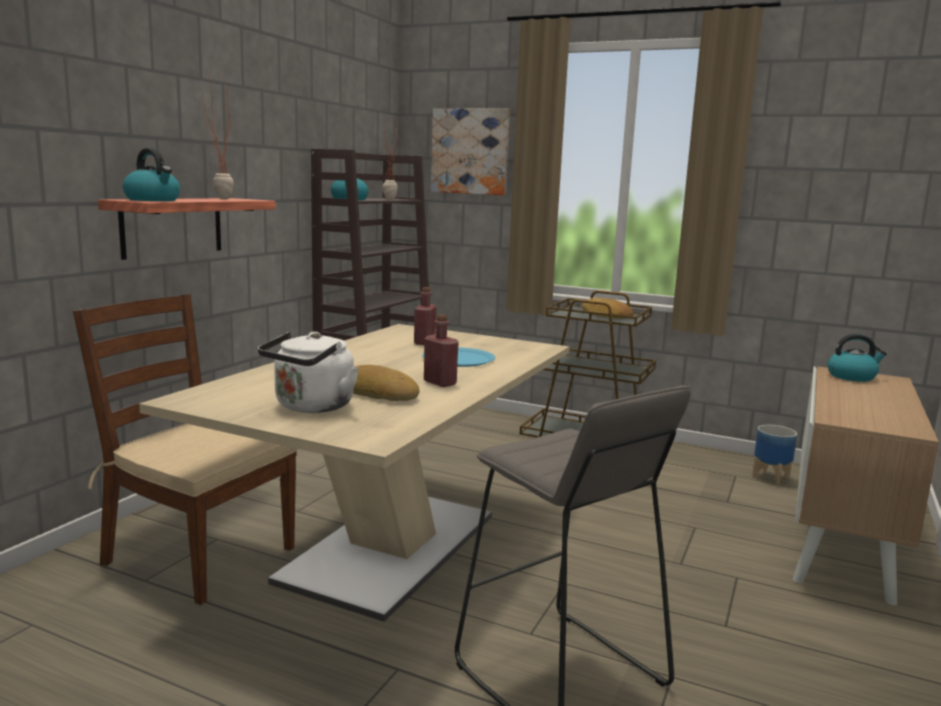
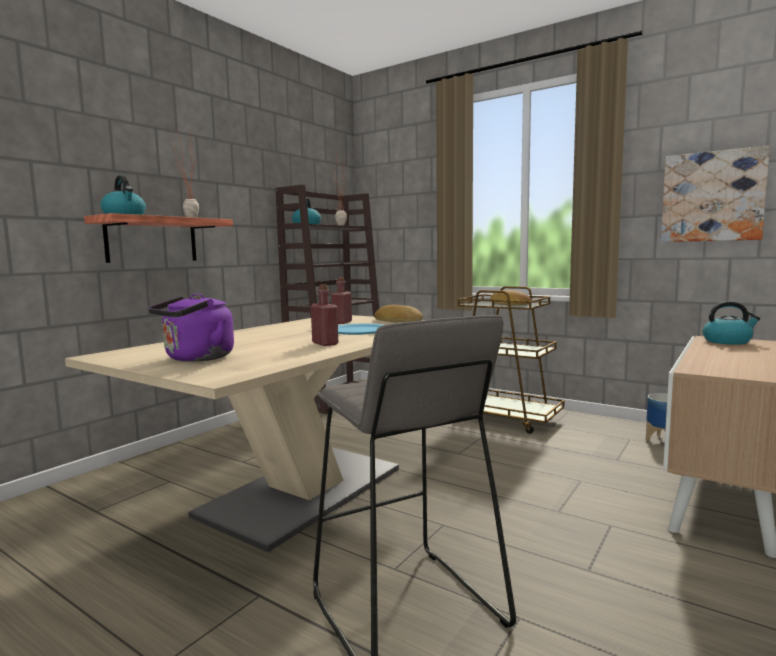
camera: 10 degrees right, 5 degrees down
brown chair [73,294,298,605] -> none
white kettle [258,331,359,413] -> purple kettle [148,294,234,362]
bread [353,365,419,401] -> bread moved to [374,305,423,322]
picture [431,108,510,195] -> picture moved to [661,145,770,242]

